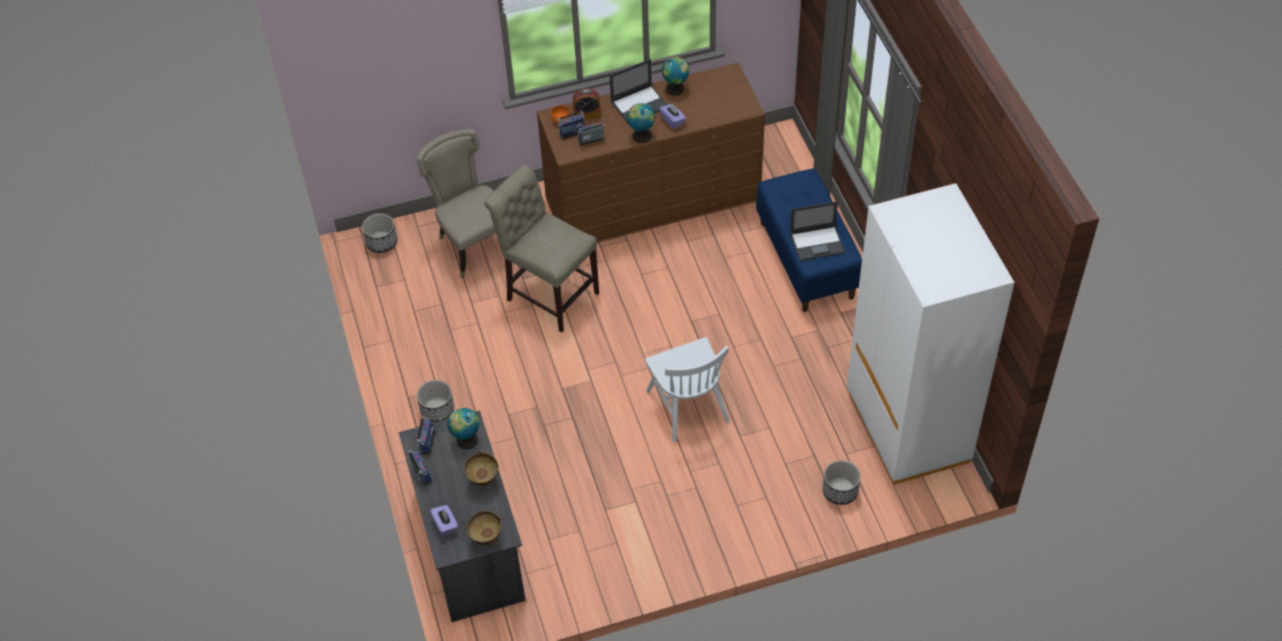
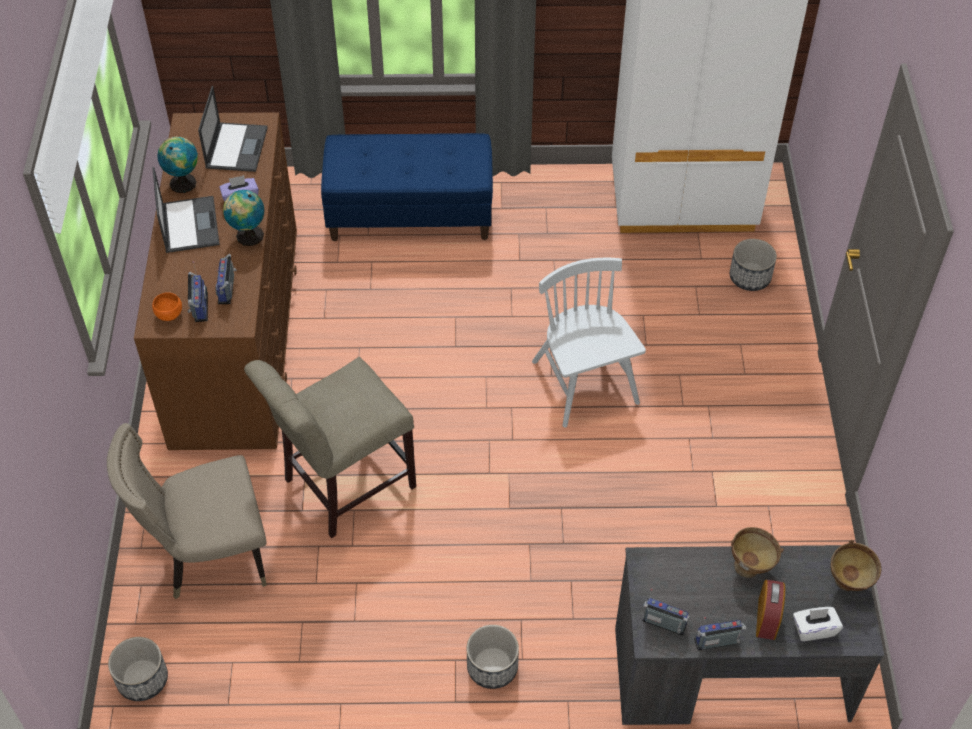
camera: 75 degrees left, 0 degrees up
purple tissue box [430,505,458,537] -> white tissue box [793,607,843,641]
globe [447,408,479,449] -> none
alarm clock [573,88,601,119] -> alarm clock moved to [756,580,785,640]
white chair [645,337,730,442] -> white chair turned 105 degrees counterclockwise [532,258,646,427]
laptop [790,201,845,261] -> laptop moved to [198,86,268,172]

